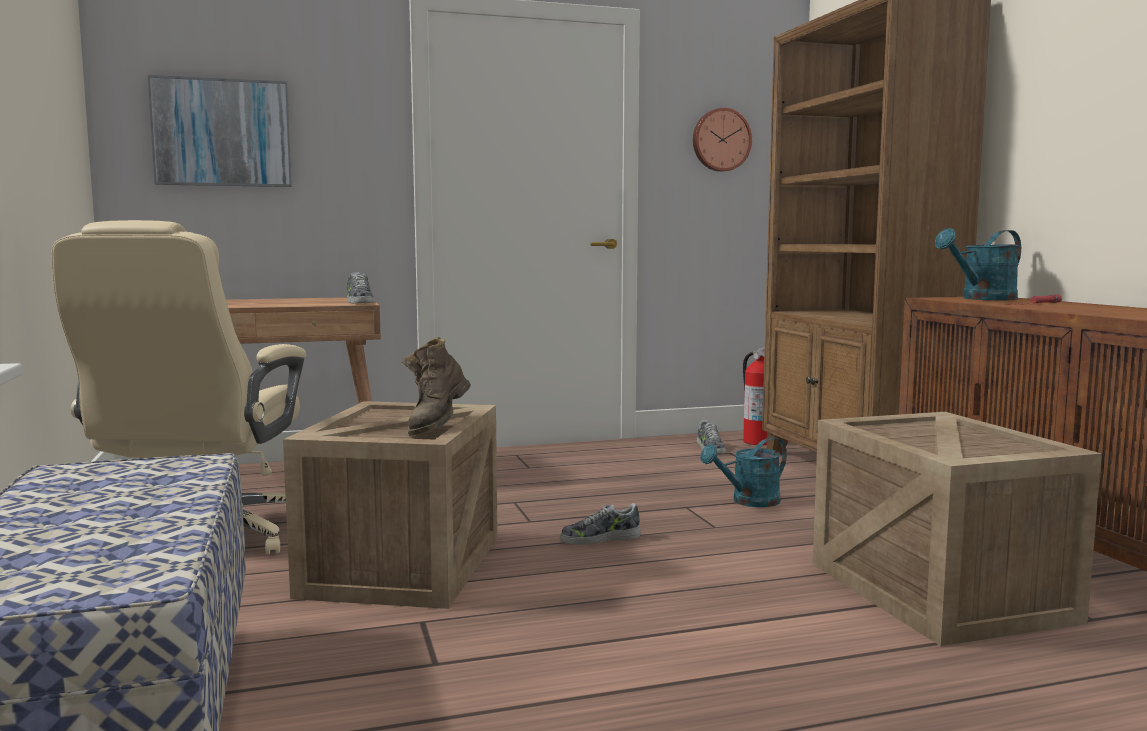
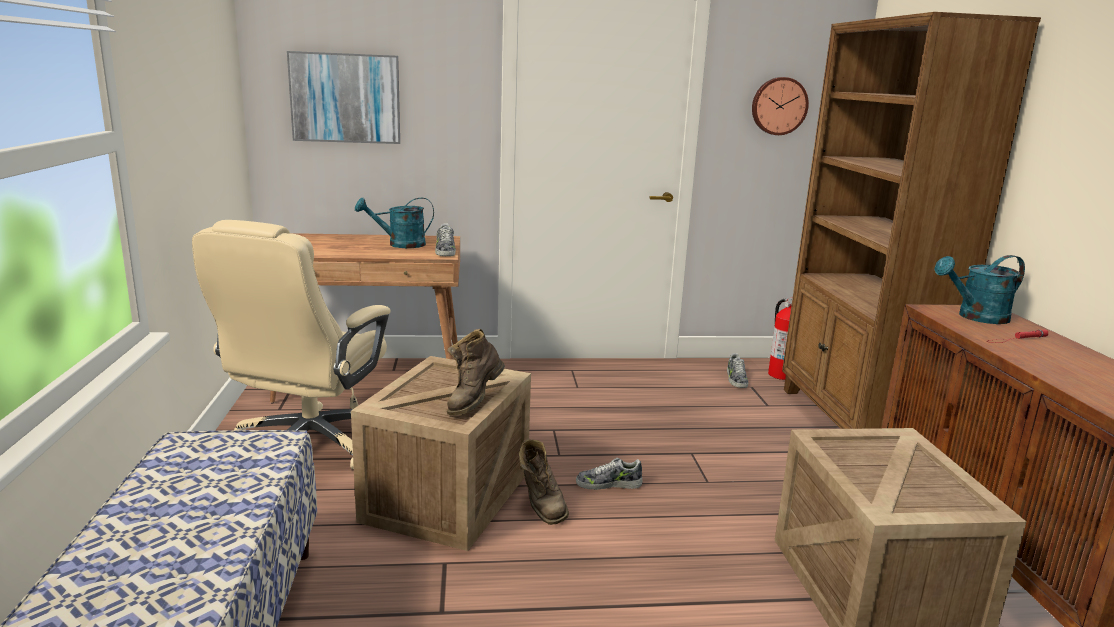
camera: 10 degrees right, 10 degrees up
turquoise watering can [700,437,787,507] -> turquoise watering can moved to [355,198,434,248]
none -> brown boot [519,438,569,525]

